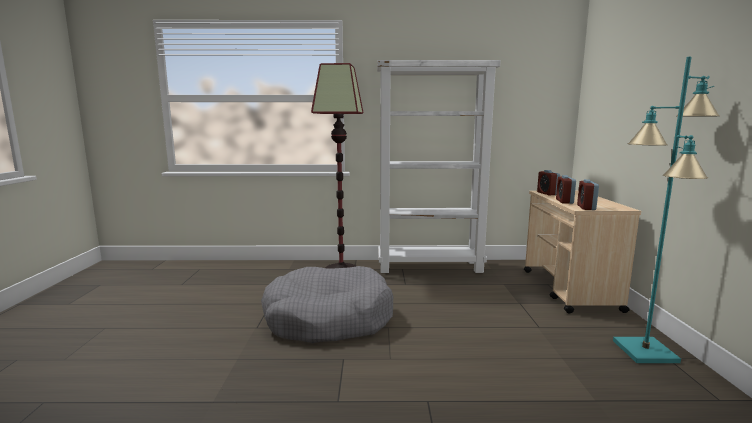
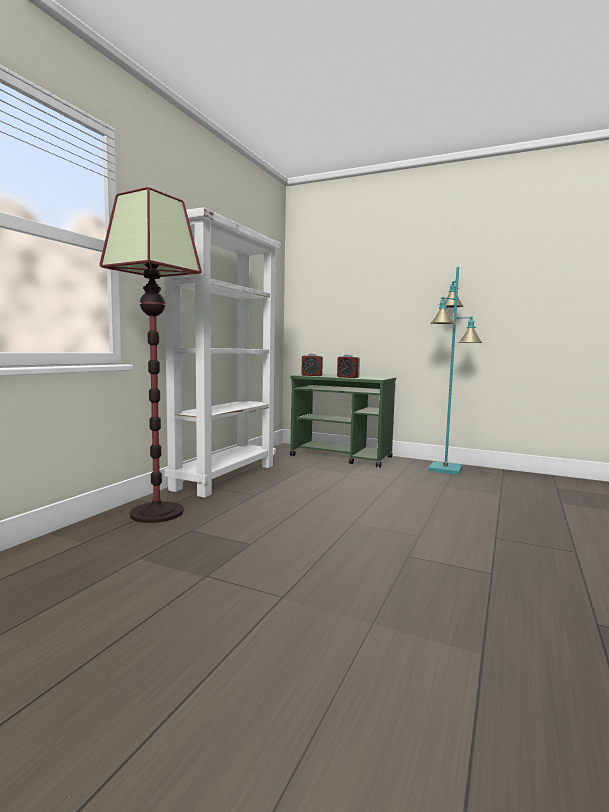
camera: 65 degrees left, 5 degrees down
grey dog bed [261,266,393,343] -> none
beige cart [524,191,641,314] -> green cart [290,374,396,468]
alarm clock [577,179,599,210] -> none

